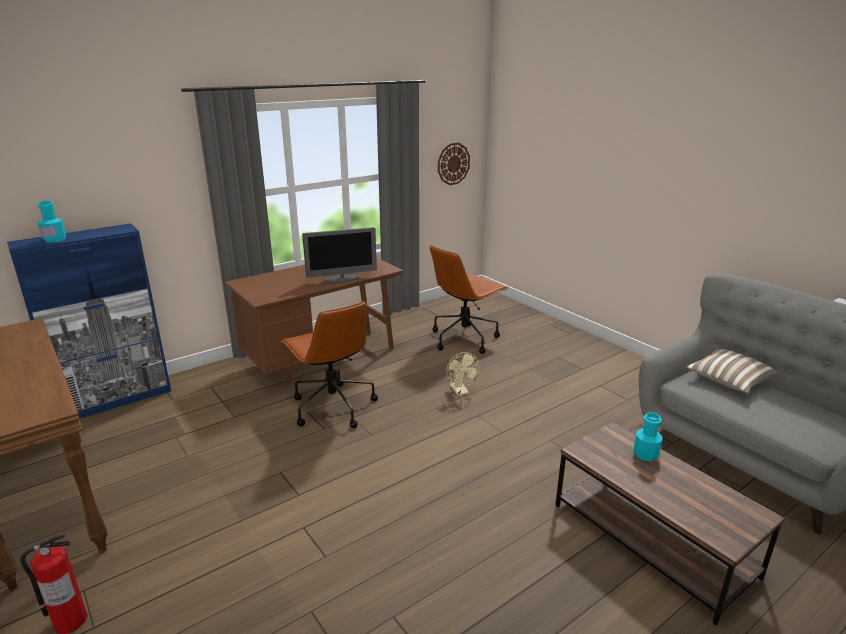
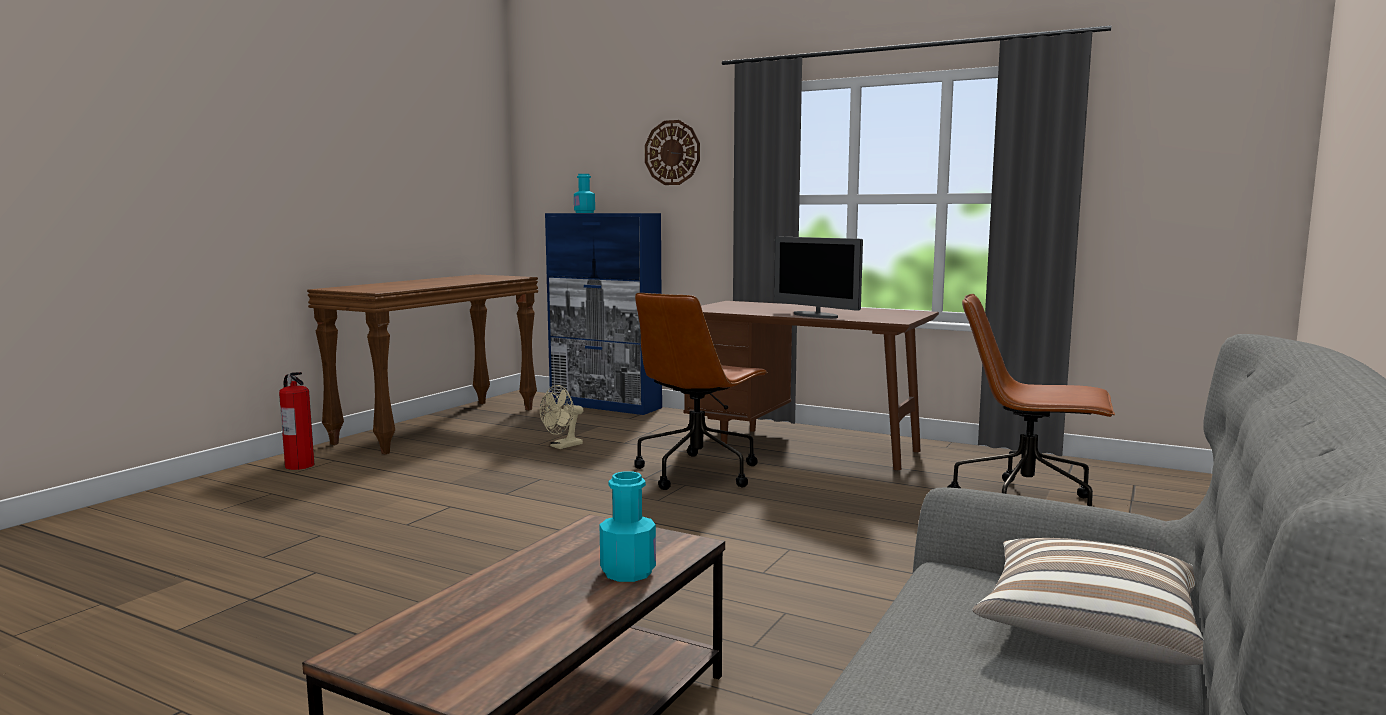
camera: 65 degrees right, 15 degrees down
wall clock [438,143,470,185] -> wall clock moved to [645,120,700,185]
beige fan [446,352,480,396] -> beige fan moved to [540,385,583,449]

